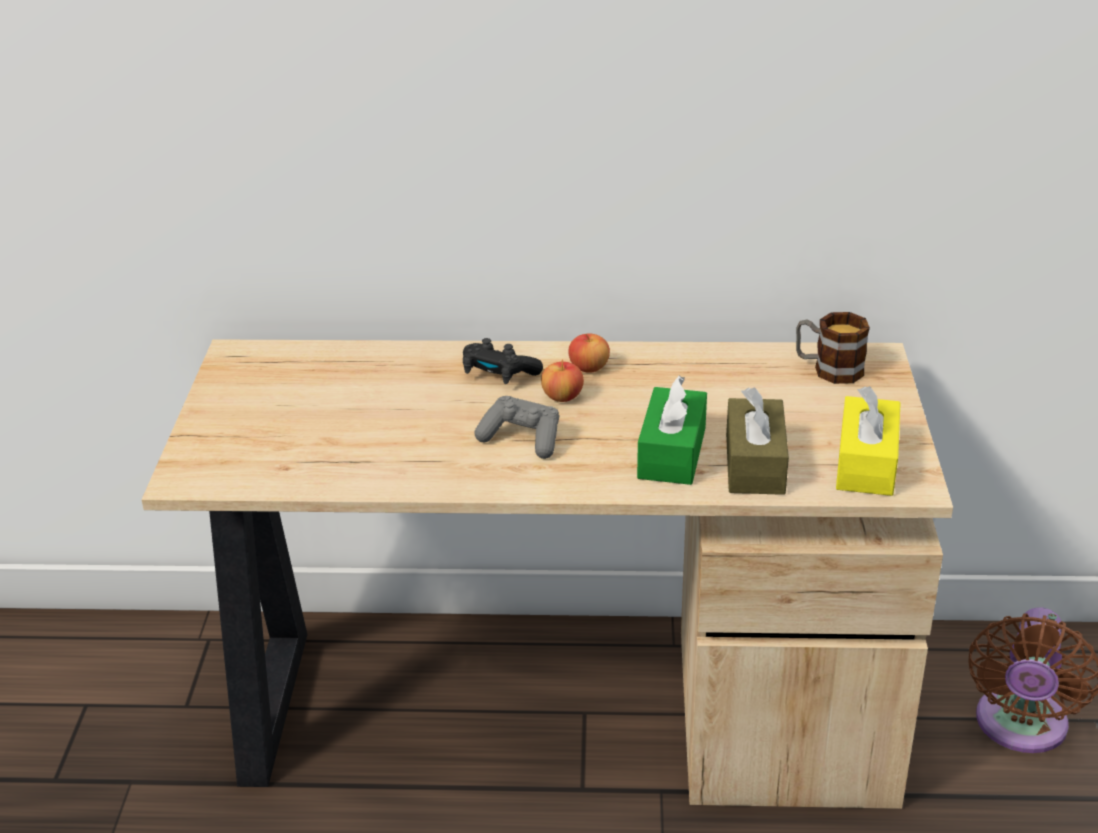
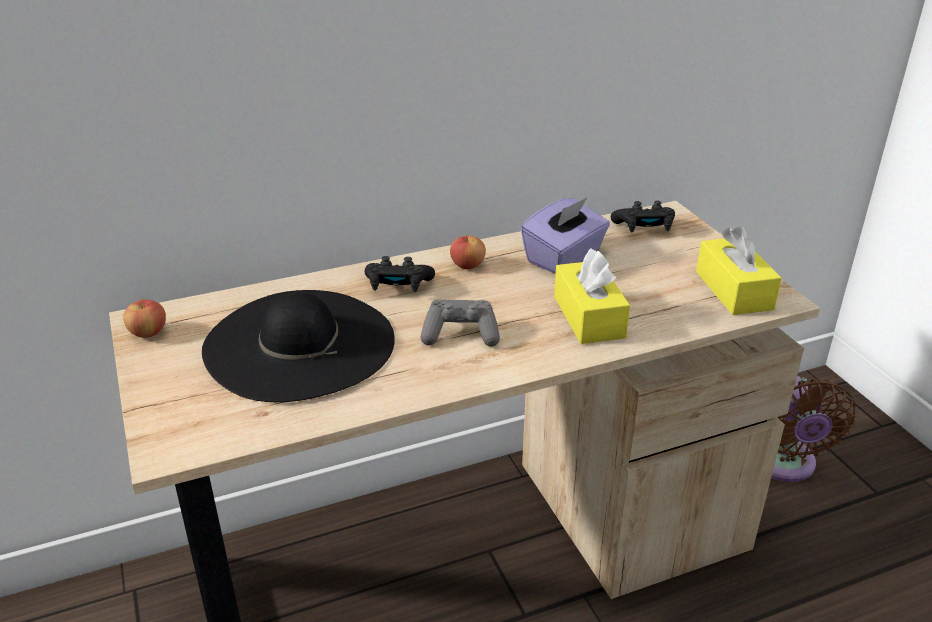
camera: 25 degrees left, 0 degrees up
apple [541,359,584,402] -> apple moved to [123,298,166,338]
green tissue box [637,376,707,485] -> yellow tissue box [554,249,630,344]
brown tissue box [726,387,789,495] -> none
mug [796,312,870,384] -> black game controller [611,201,675,232]
none -> black hat [202,290,395,402]
none -> purple tissue box [521,198,610,274]

